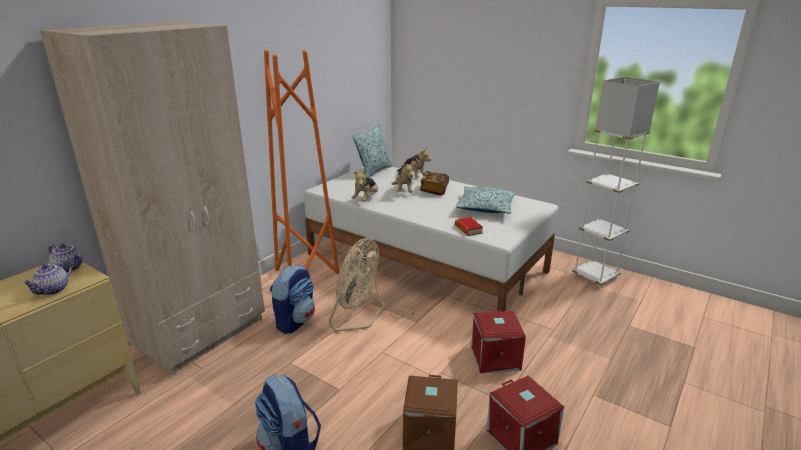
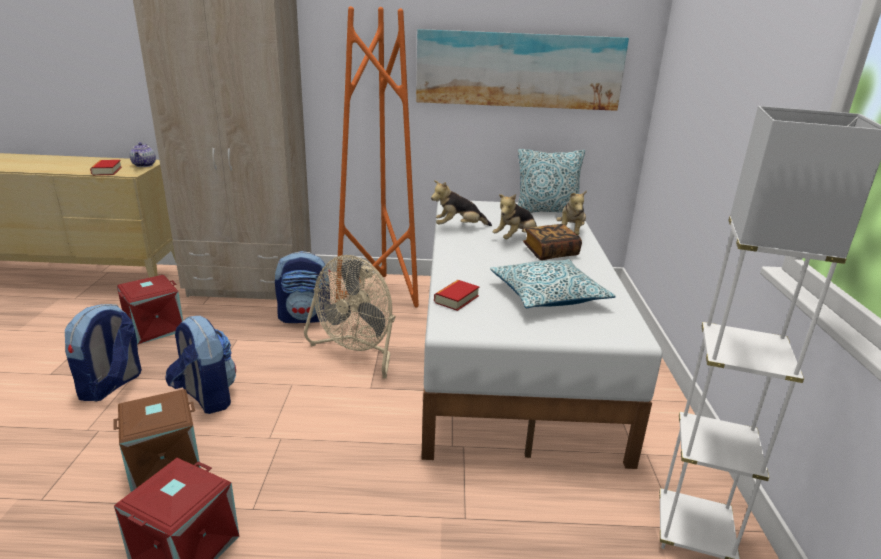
camera: 55 degrees right, 0 degrees up
teapot [22,260,72,295] -> book [90,160,122,175]
beige fan [329,238,415,333] -> beige fan turned 135 degrees counterclockwise [304,255,396,379]
red storage box [471,310,526,373] -> red storage box moved to [117,275,183,345]
none -> backpack [165,316,236,414]
none -> picture [416,29,629,111]

